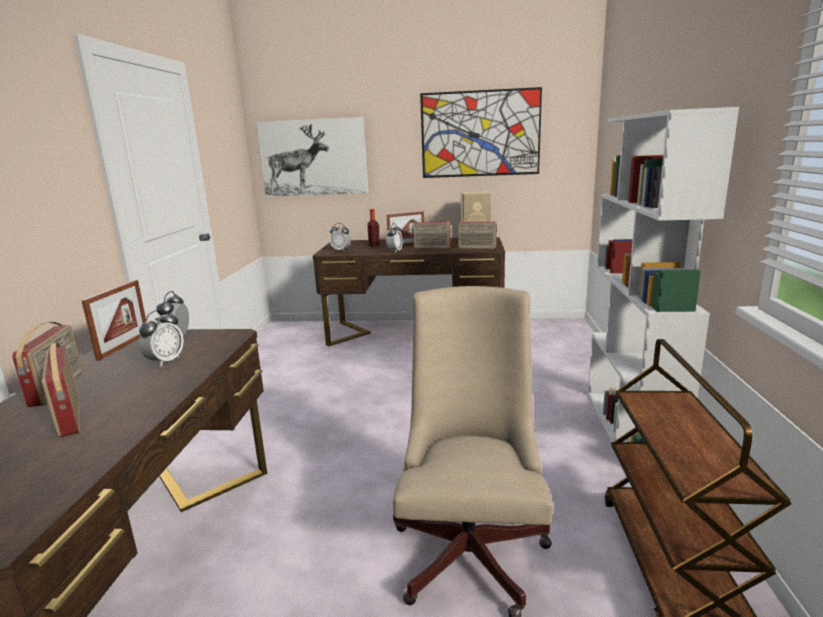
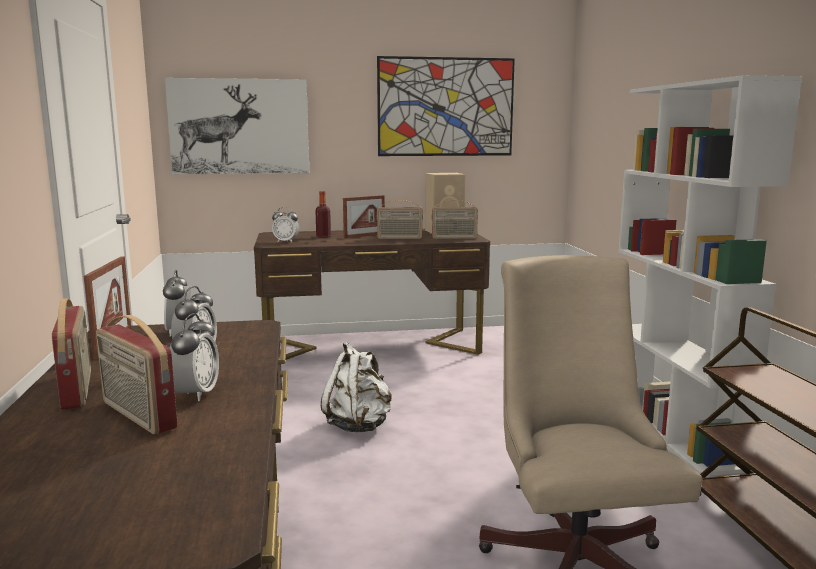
camera: 15 degrees left, 5 degrees down
alarm clock [386,223,402,252] -> alarm clock moved to [170,313,219,401]
none -> white backpack [321,342,392,432]

